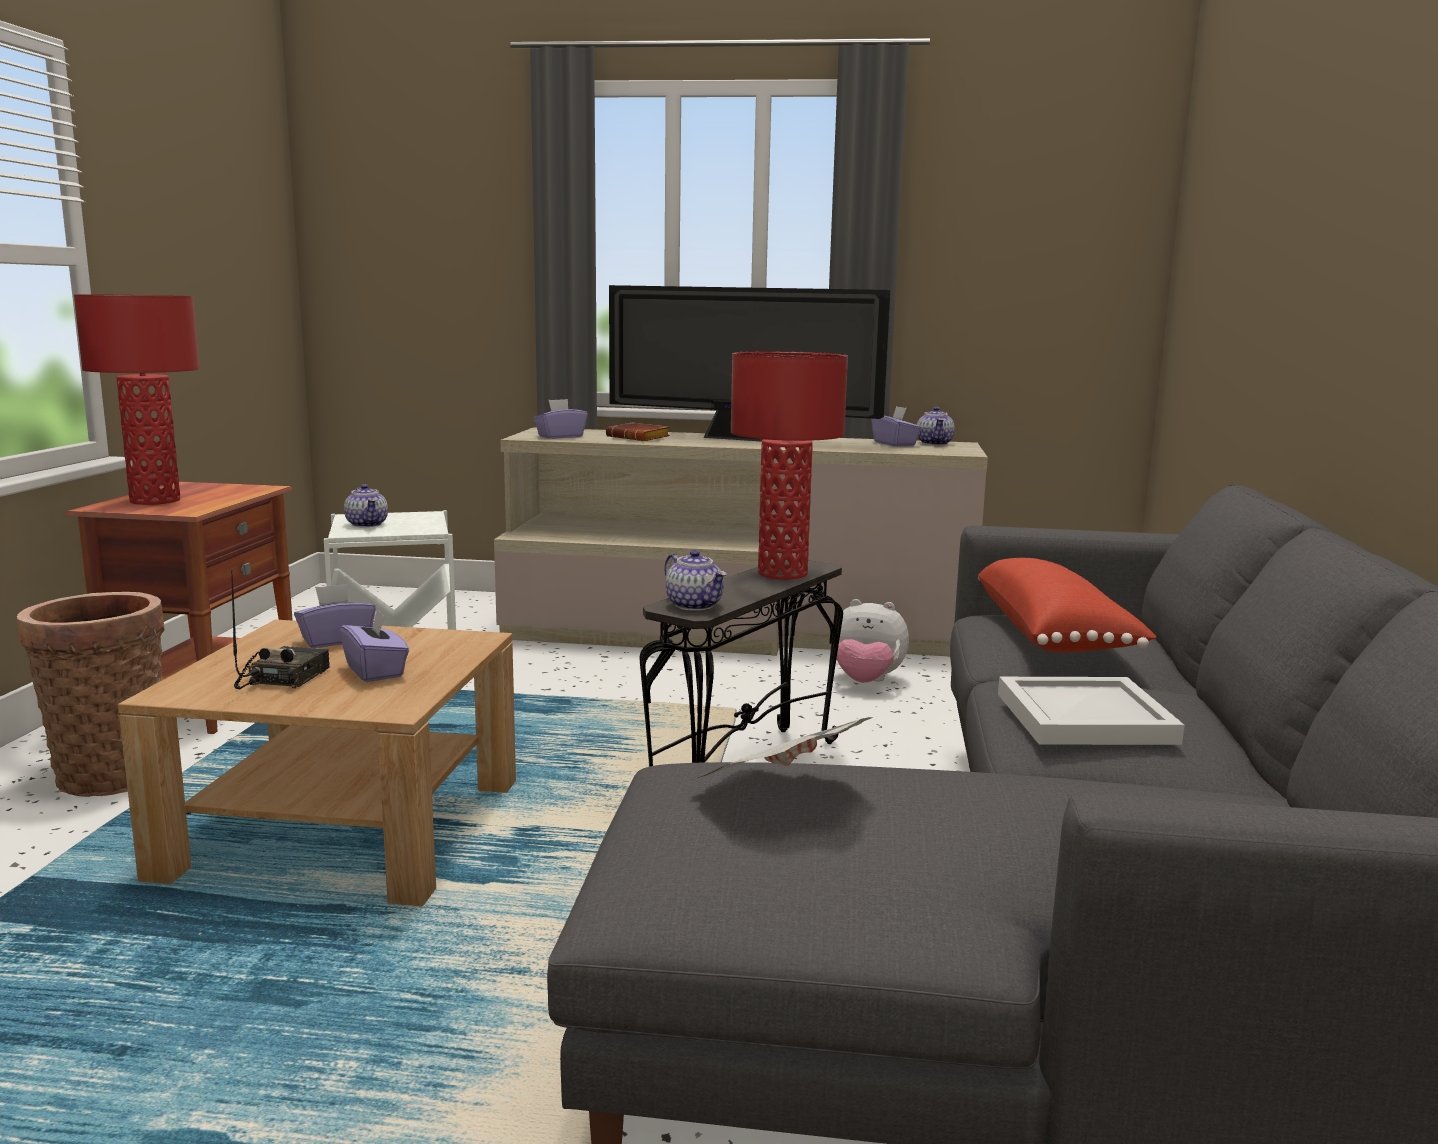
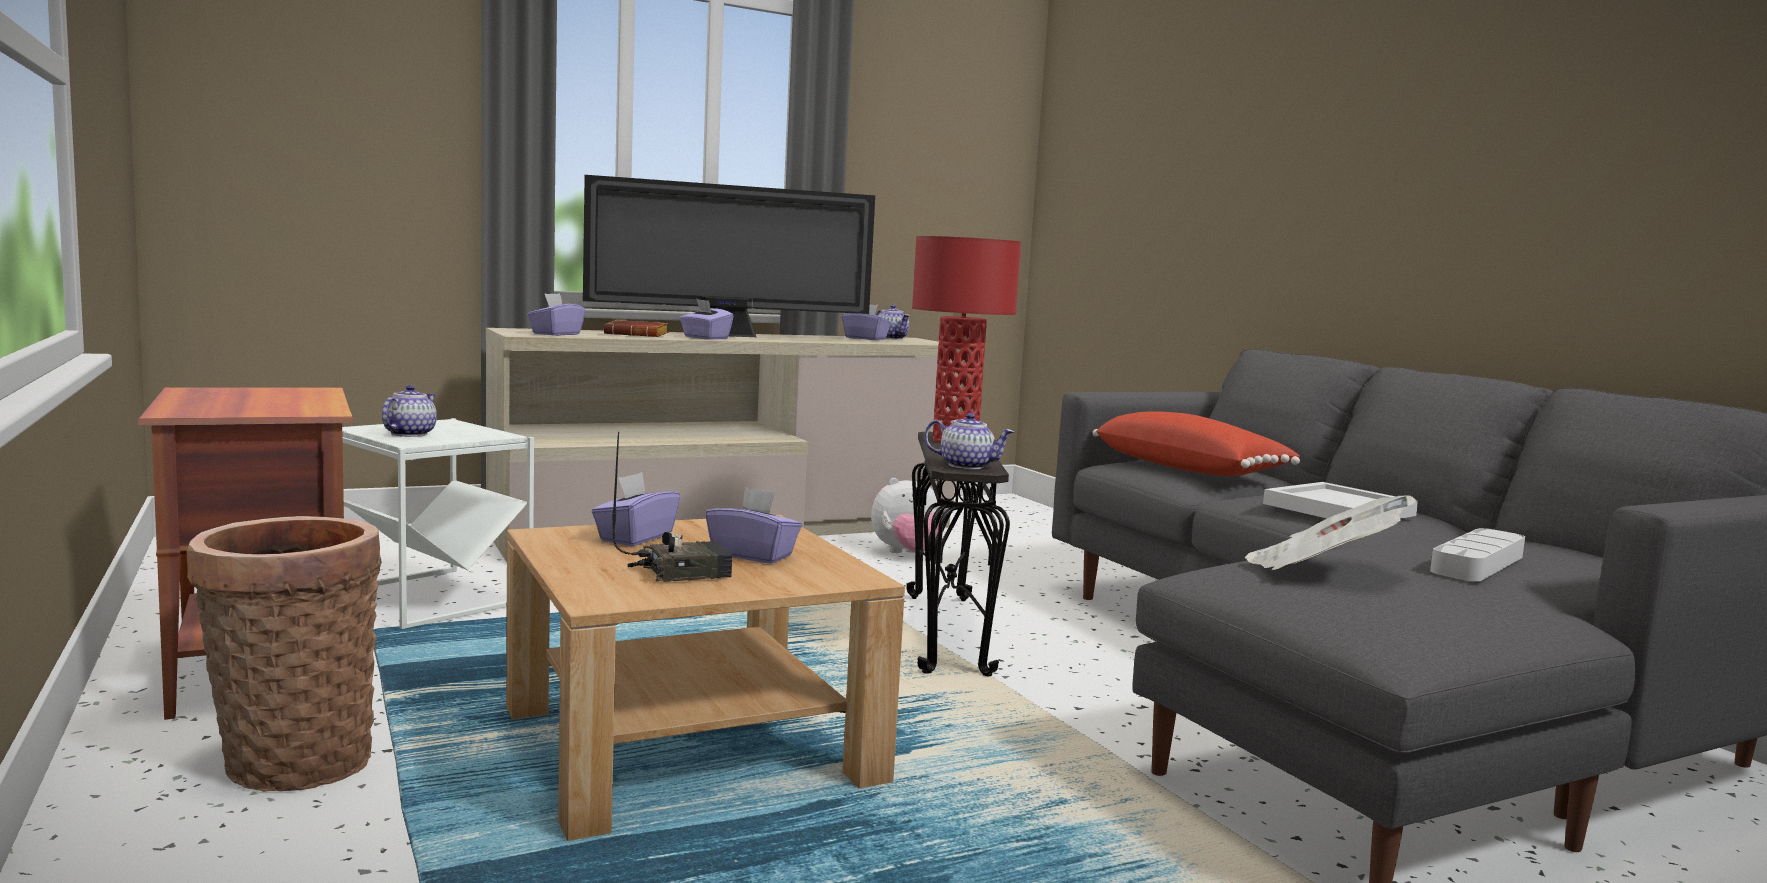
camera: 35 degrees left, 5 degrees down
red table lamp [74,294,199,505] -> none
radio [231,570,330,689] -> radio turned 90 degrees clockwise [612,432,732,582]
teapot [344,484,388,527] -> teapot turned 105 degrees counterclockwise [382,385,437,437]
none -> purple tissue box [680,299,734,339]
none -> grey tray [1430,528,1525,581]

